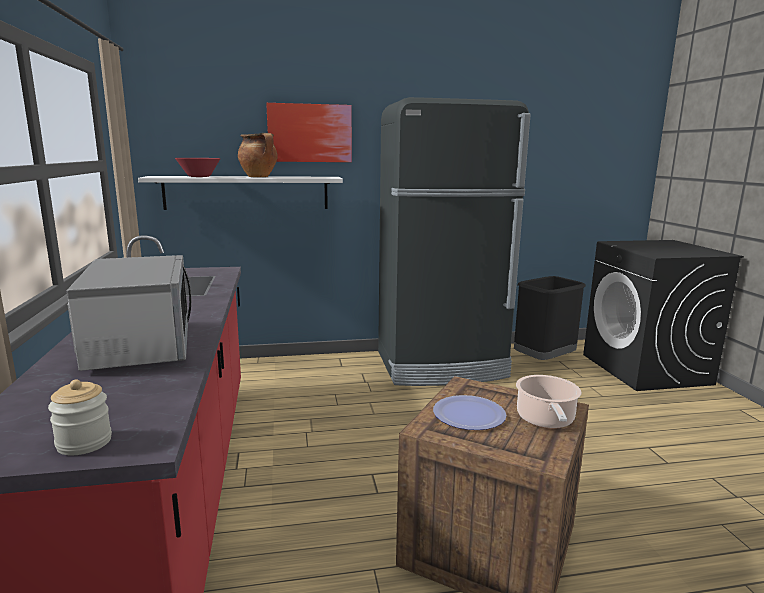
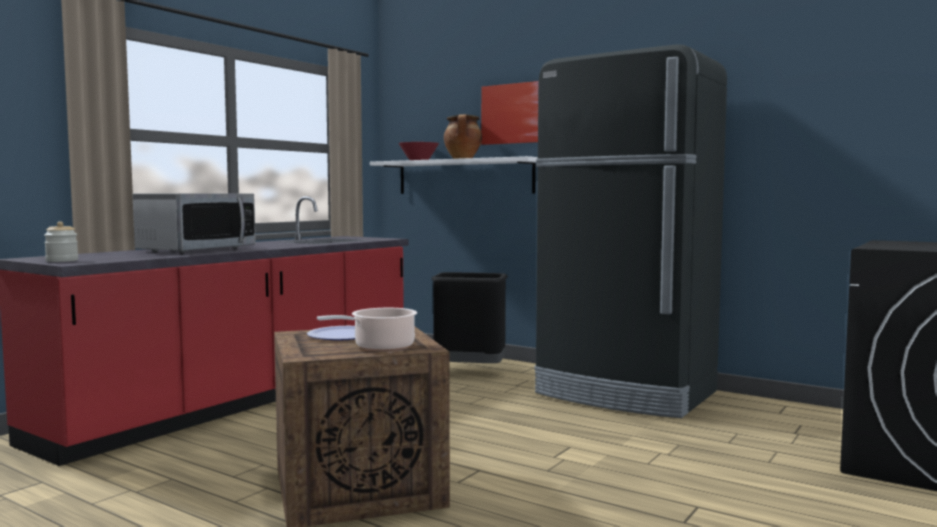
camera: 45 degrees right, 10 degrees down
black trash can [514,276,586,360] -> black trash can moved to [431,272,508,363]

